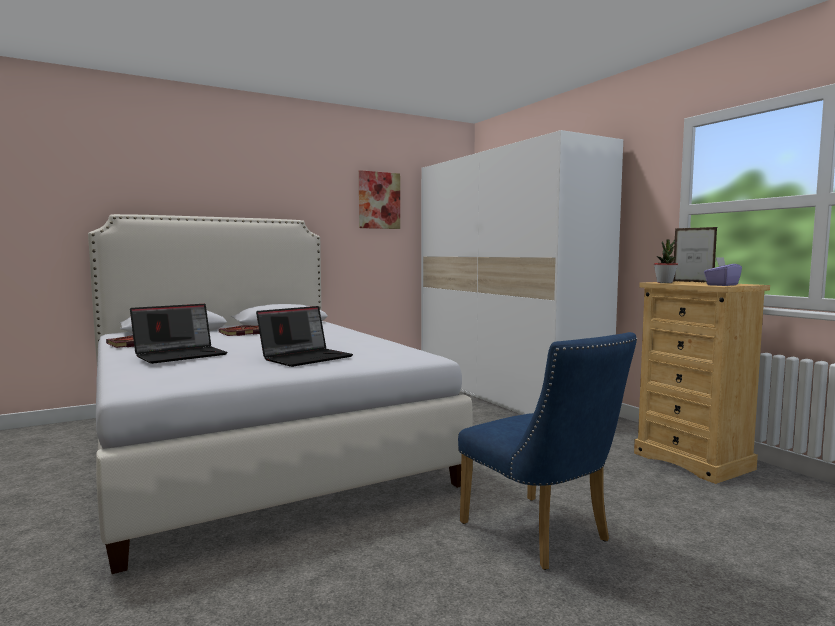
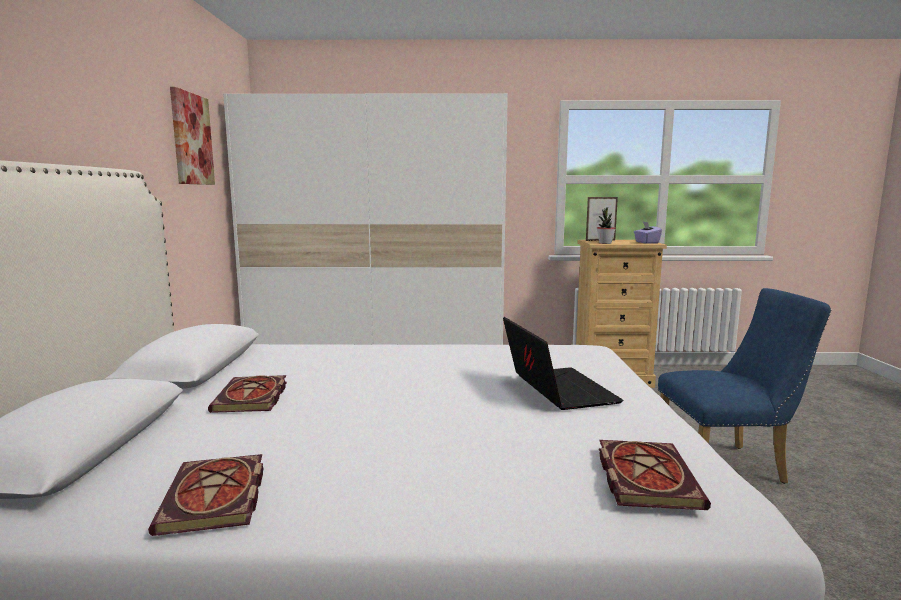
camera: 60 degrees left, 5 degrees up
laptop [130,304,228,364] -> none
none -> book [599,440,711,510]

